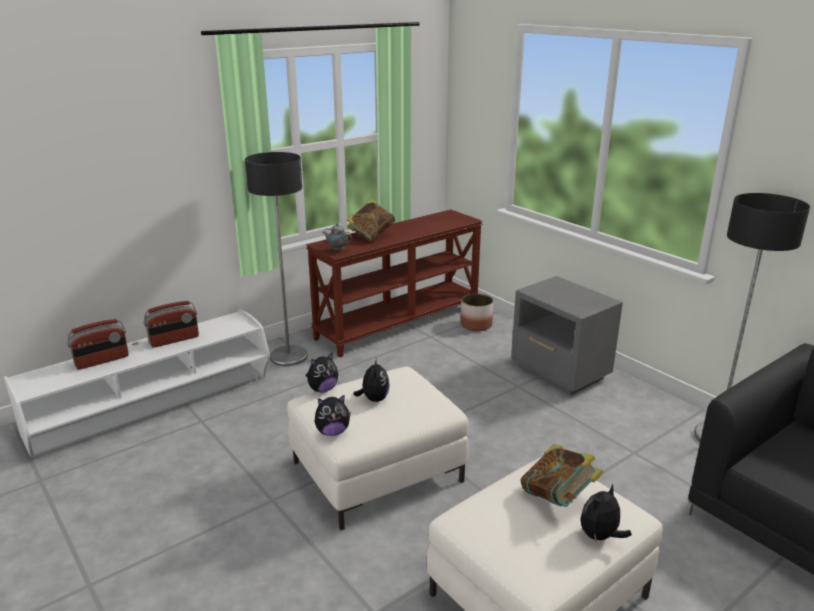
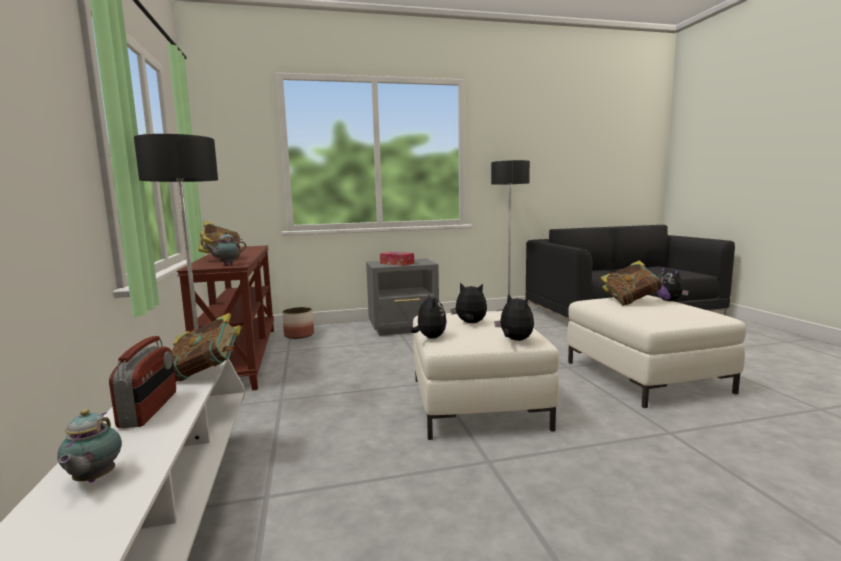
camera: 65 degrees left, 15 degrees down
radio [67,319,129,370] -> teapot [57,409,122,482]
plush toy [315,395,351,436] -> plush toy turned 45 degrees counterclockwise [494,293,534,341]
none -> book [172,313,241,382]
none -> tissue box [380,252,414,266]

